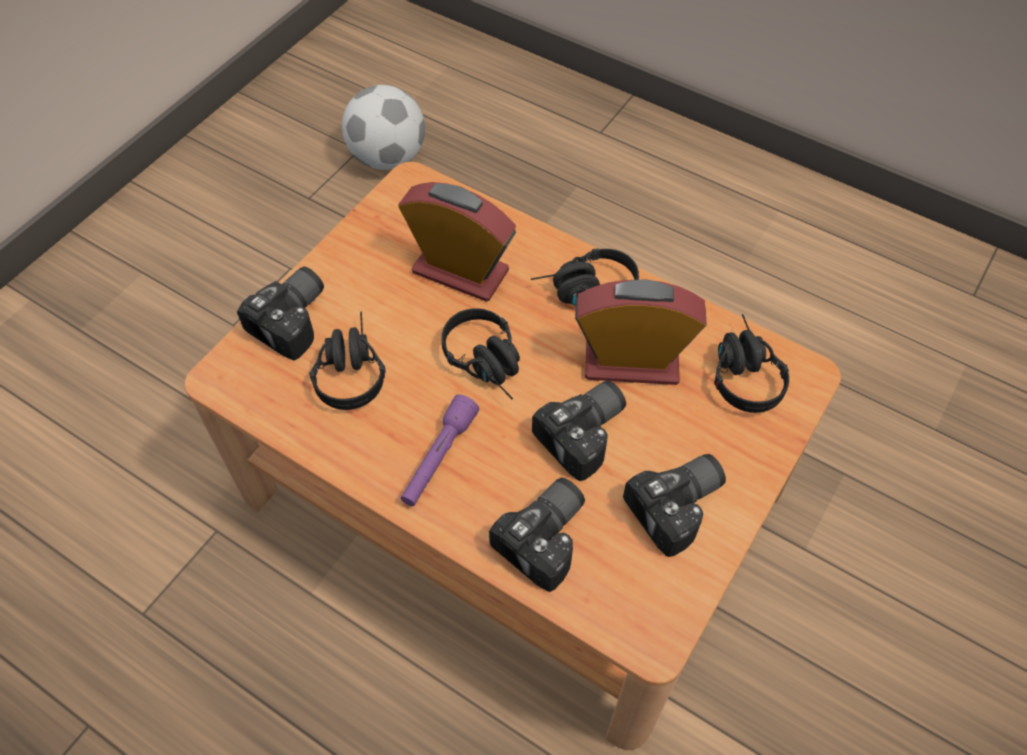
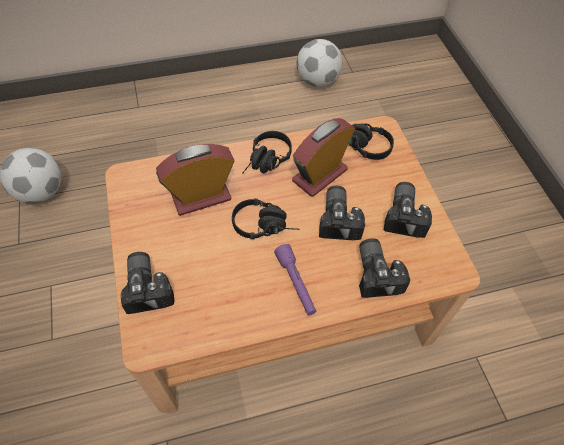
camera: 50 degrees left, 0 degrees up
black headphones [309,312,386,410] -> none
none -> football [297,39,342,87]

